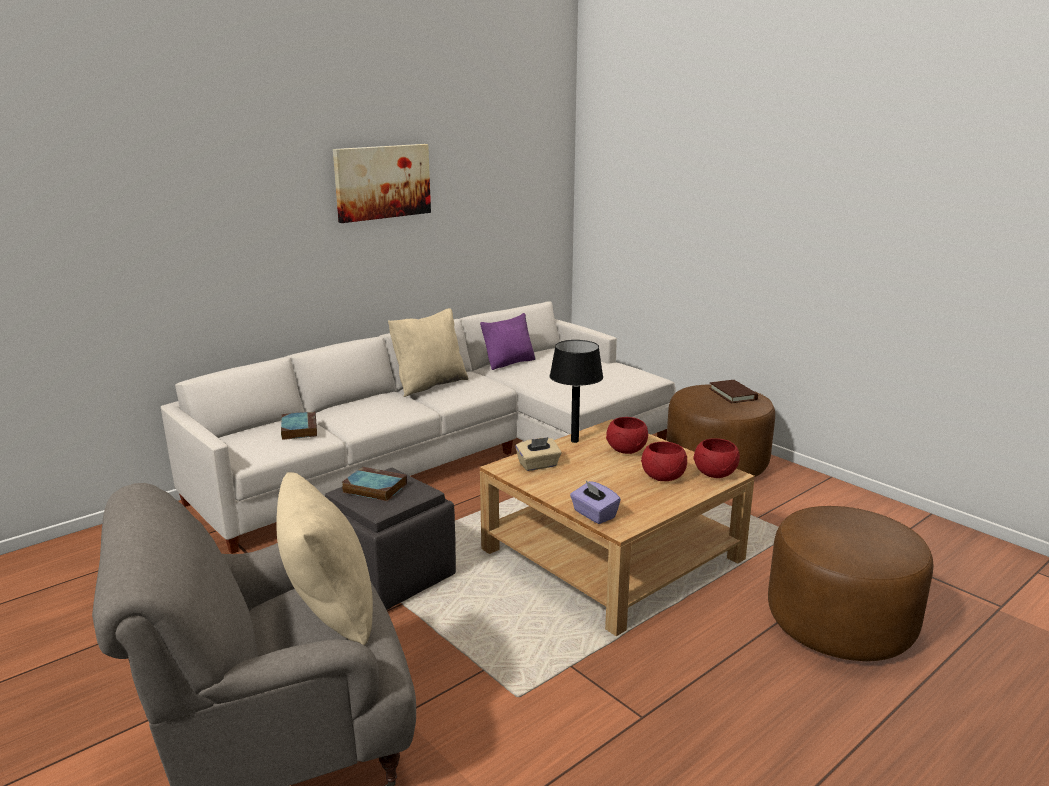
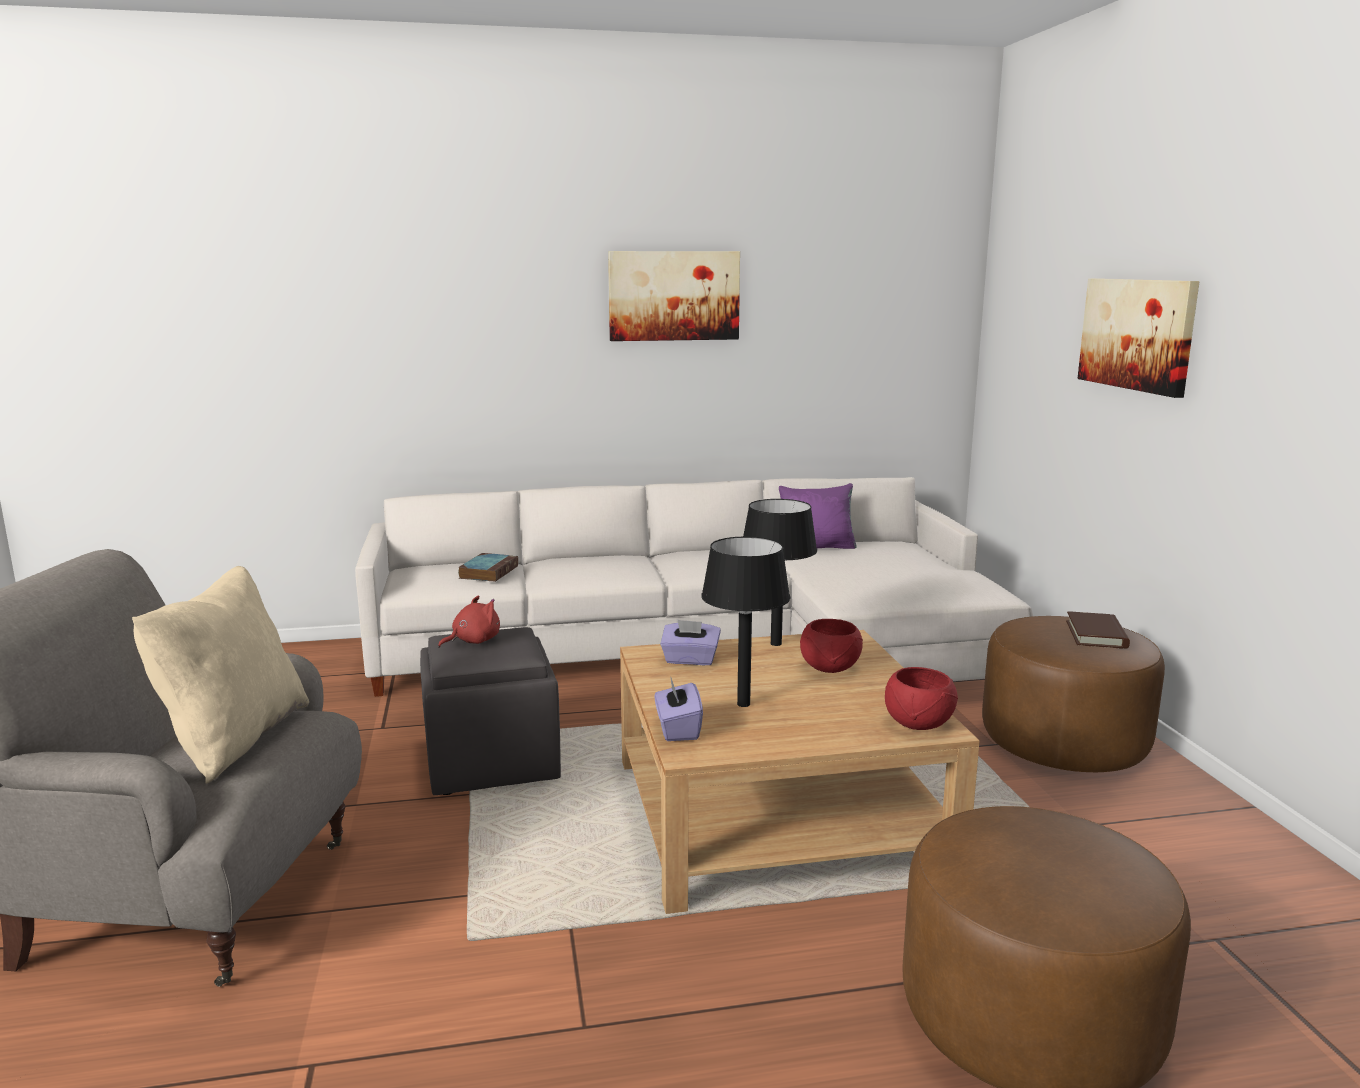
camera: 30 degrees right, 5 degrees down
book [341,467,407,501] -> red plush toy [438,595,500,648]
beige pillow [388,308,468,397] -> none
beige tissue box [515,437,561,471] -> purple tissue box [660,620,721,665]
red bowl [641,442,687,481] -> none
none -> black table lamp [701,537,790,707]
none -> picture [1078,278,1200,398]

